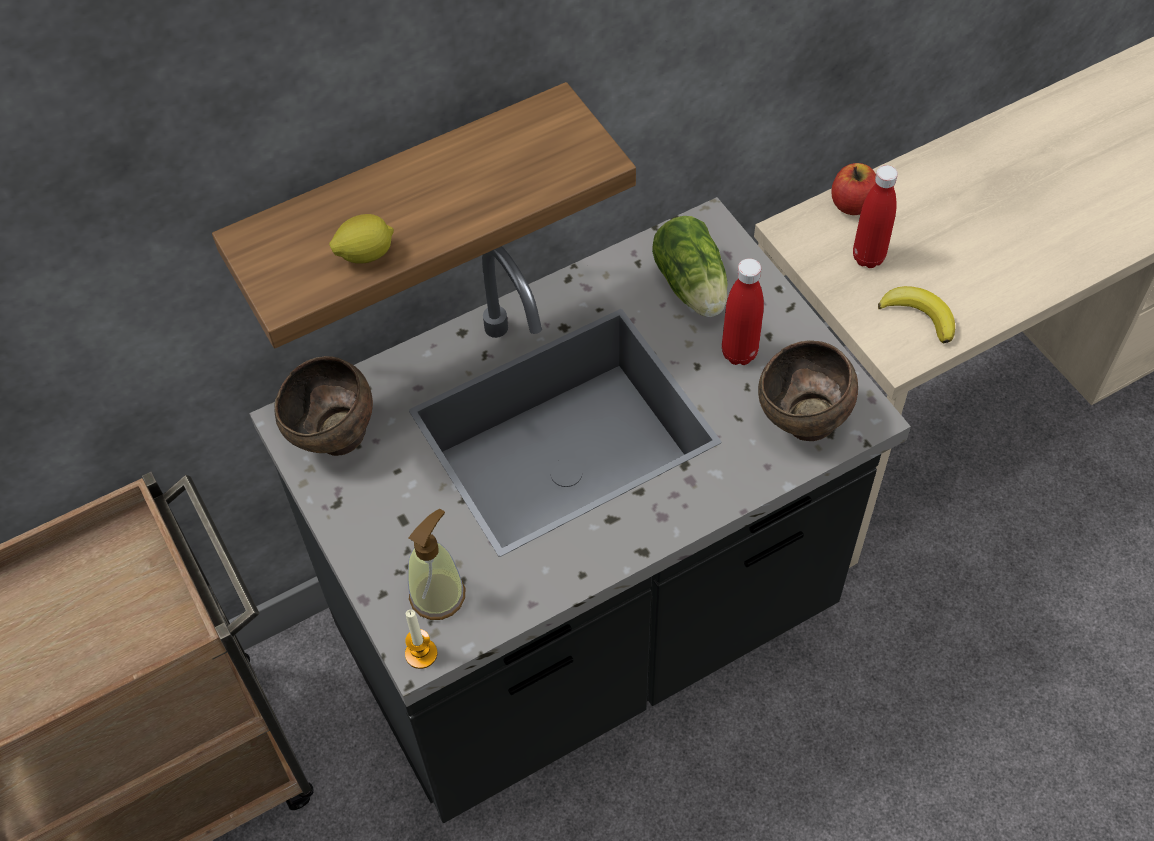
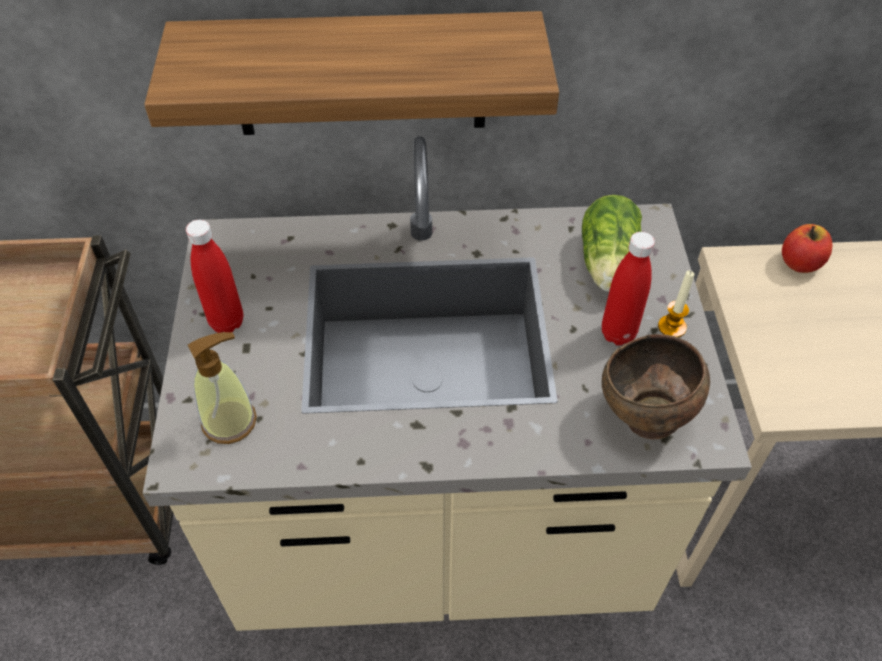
camera: 25 degrees right, 5 degrees down
black counter [249,197,911,823] -> beige counter [143,136,752,631]
brown bowl [274,356,373,456] -> none
lemon [329,214,394,264] -> none
candle [405,610,437,669] -> candle moved to [658,271,694,337]
red bottle [853,165,898,268] -> red bottle moved to [186,220,243,333]
banana [878,286,955,344] -> none

